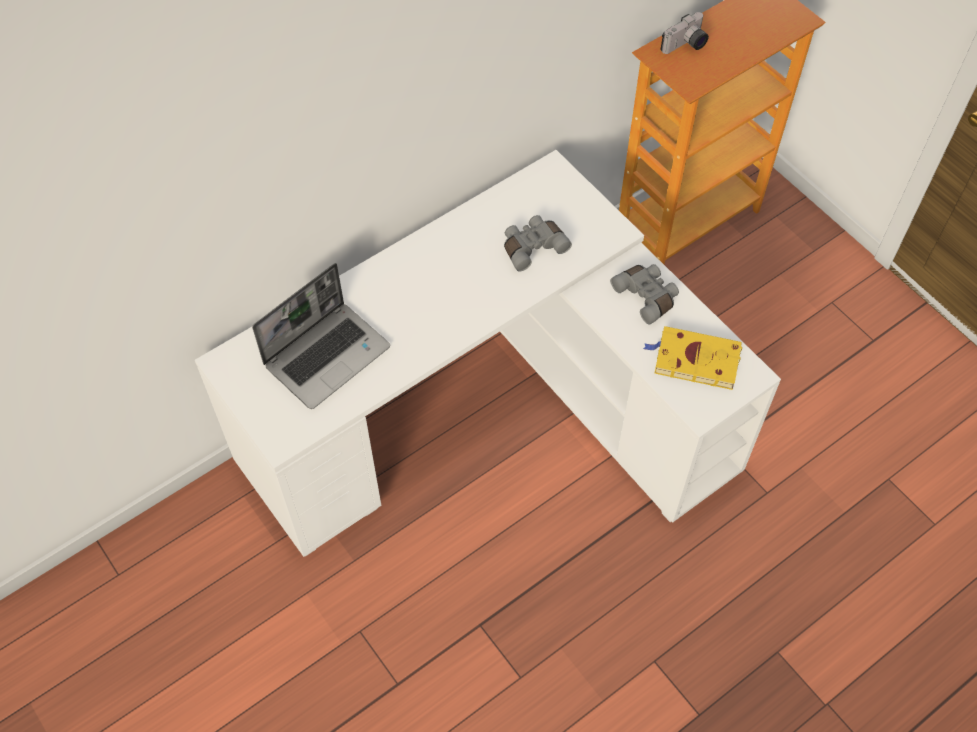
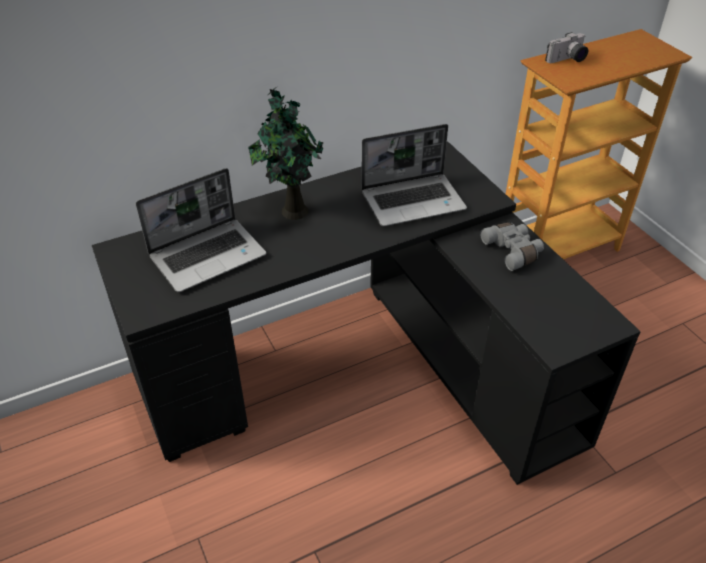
camera: 10 degrees right, 15 degrees down
white desk [195,150,781,557] -> black desk [92,141,641,485]
grey binoculars [504,215,572,272] -> laptop [361,124,467,226]
yellow book [643,326,742,390] -> none
none -> potted plant [248,88,324,220]

